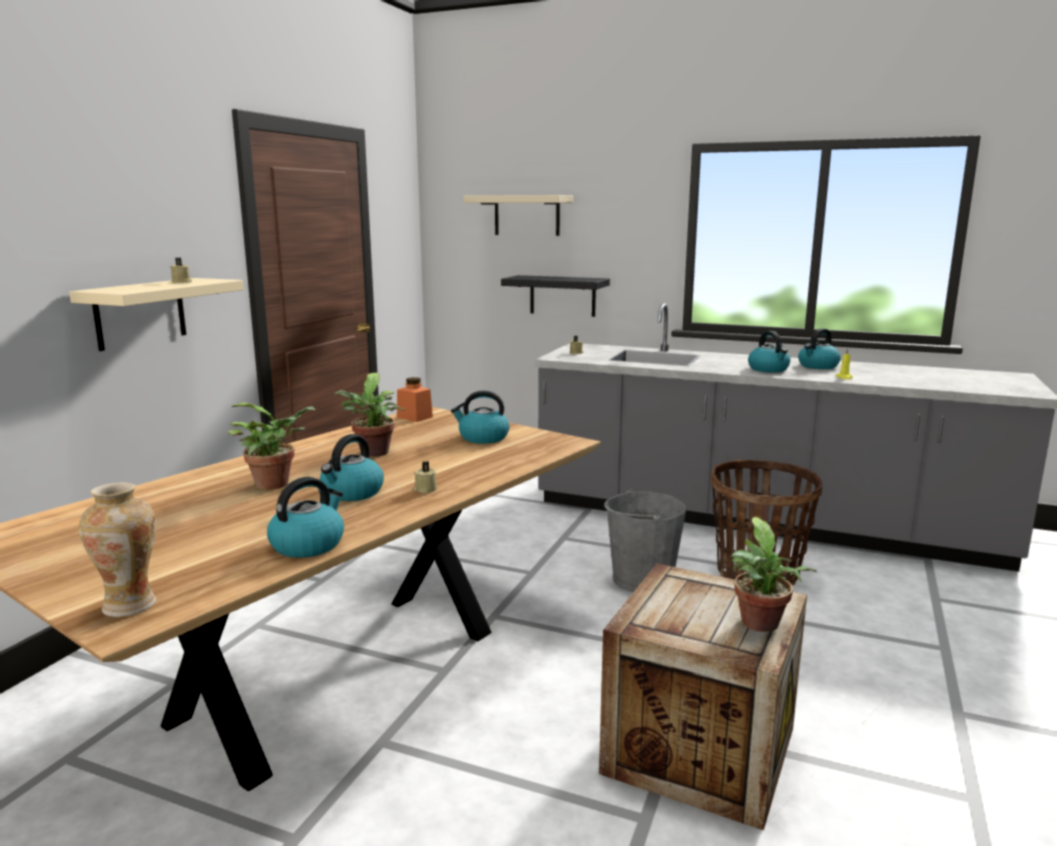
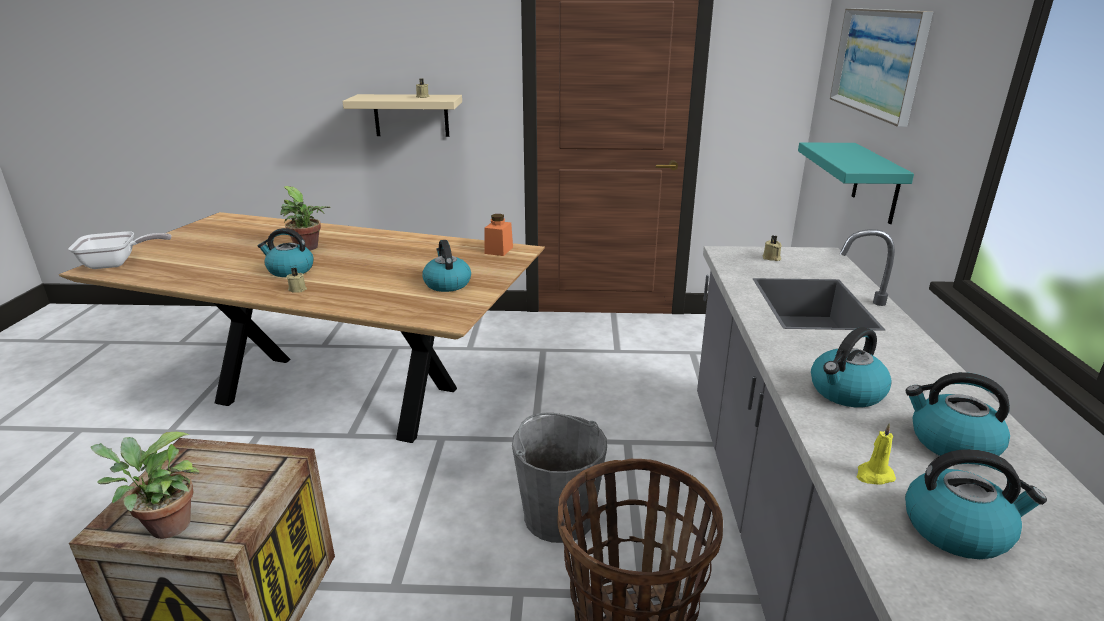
camera: 70 degrees right, 10 degrees up
vase [79,482,156,617] -> frying pan [68,231,171,269]
kettle [267,477,344,558] -> kettle moved to [905,449,1047,559]
potted plant [334,373,405,457] -> none
beige shelf [464,195,574,236] -> picture [830,8,933,127]
black shelf [501,275,610,317] -> turquoise shelf [798,142,914,224]

